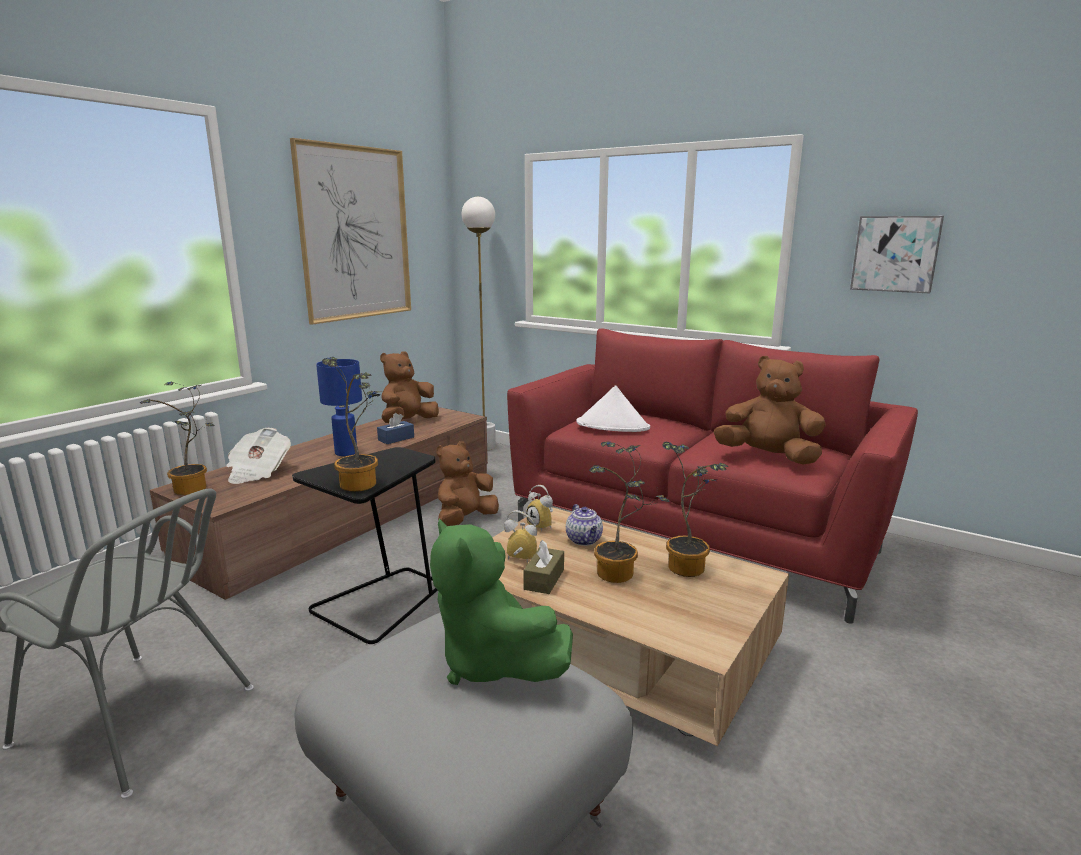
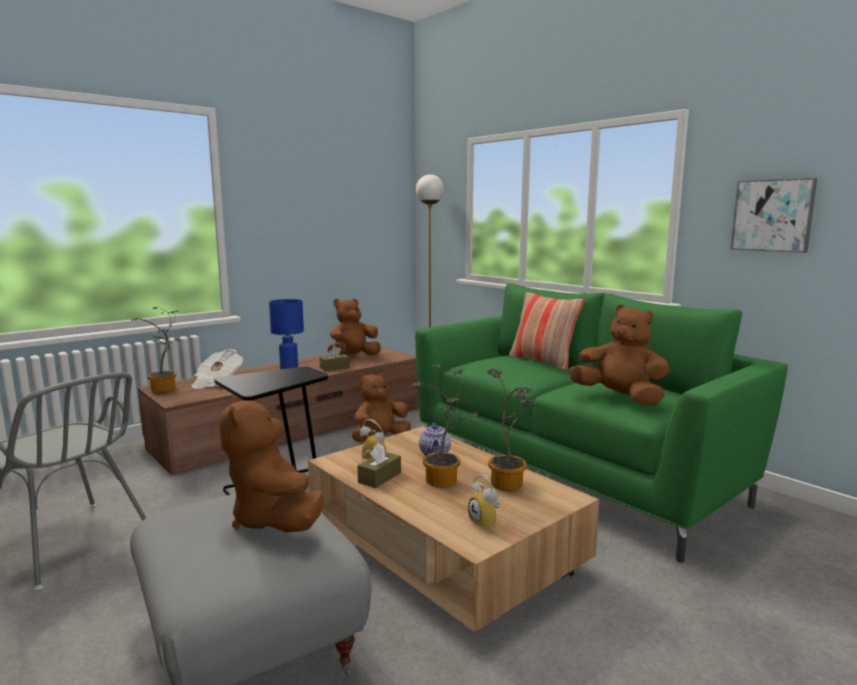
camera: 15 degrees right, 5 degrees down
picture [290,138,411,325] -> none
potted plant [322,356,382,492] -> none
blue tissue box [377,413,414,444] -> brown tissue box [319,346,350,371]
green plush toy [430,518,573,685] -> brown plush toy [219,395,324,532]
red sofa [507,329,918,624] -> green sofa [415,283,788,563]
alarm clock [526,485,553,531] -> alarm clock moved to [468,475,501,530]
white hat [576,385,650,432] -> none
none -> pillow [509,292,584,371]

